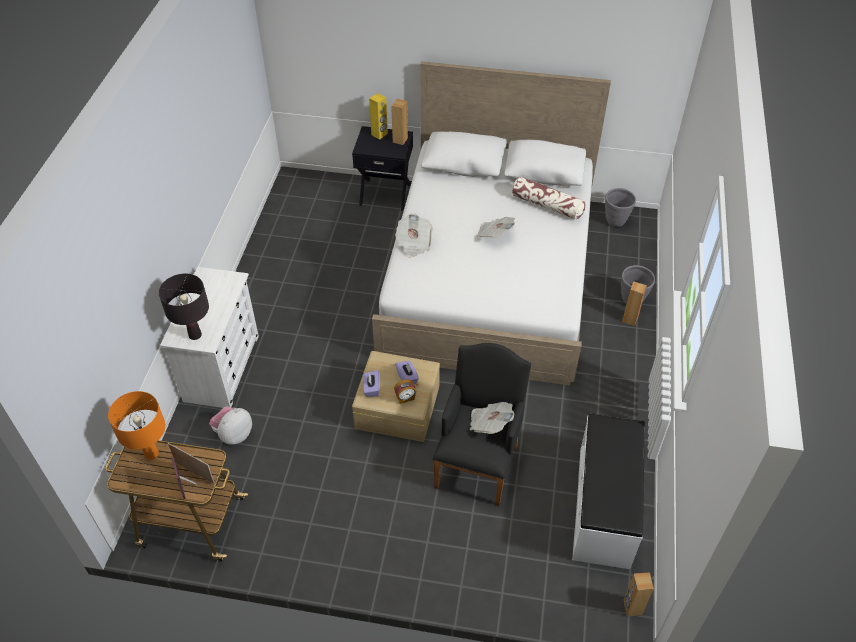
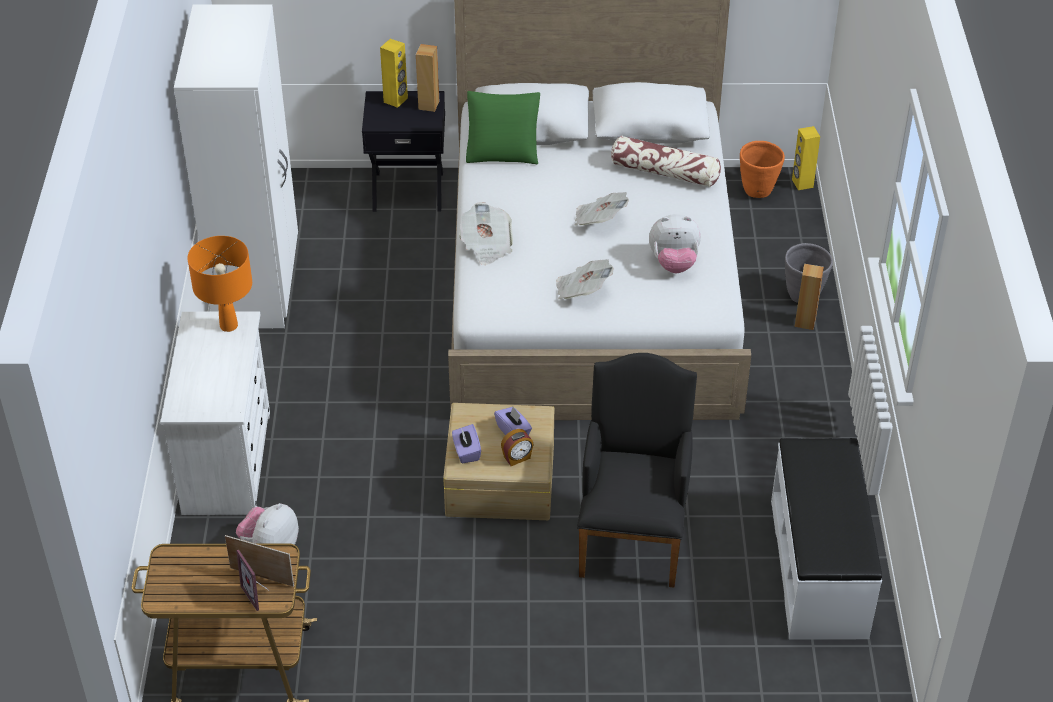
camera: 10 degrees left, 5 degrees down
orange table lamp [108,391,165,460] -> orange table lamp moved to [188,236,252,332]
black table lamp [159,274,209,340] -> none
newspaper [470,402,514,434] -> newspaper moved to [556,259,614,299]
grey planter [605,188,636,227] -> orange planter [740,141,785,198]
brown speaker [623,572,654,616] -> none
none -> white wardrobe [174,4,298,328]
none -> green pillow [466,91,540,164]
none -> plush toy [649,214,701,273]
none -> yellow speaker [792,126,820,190]

